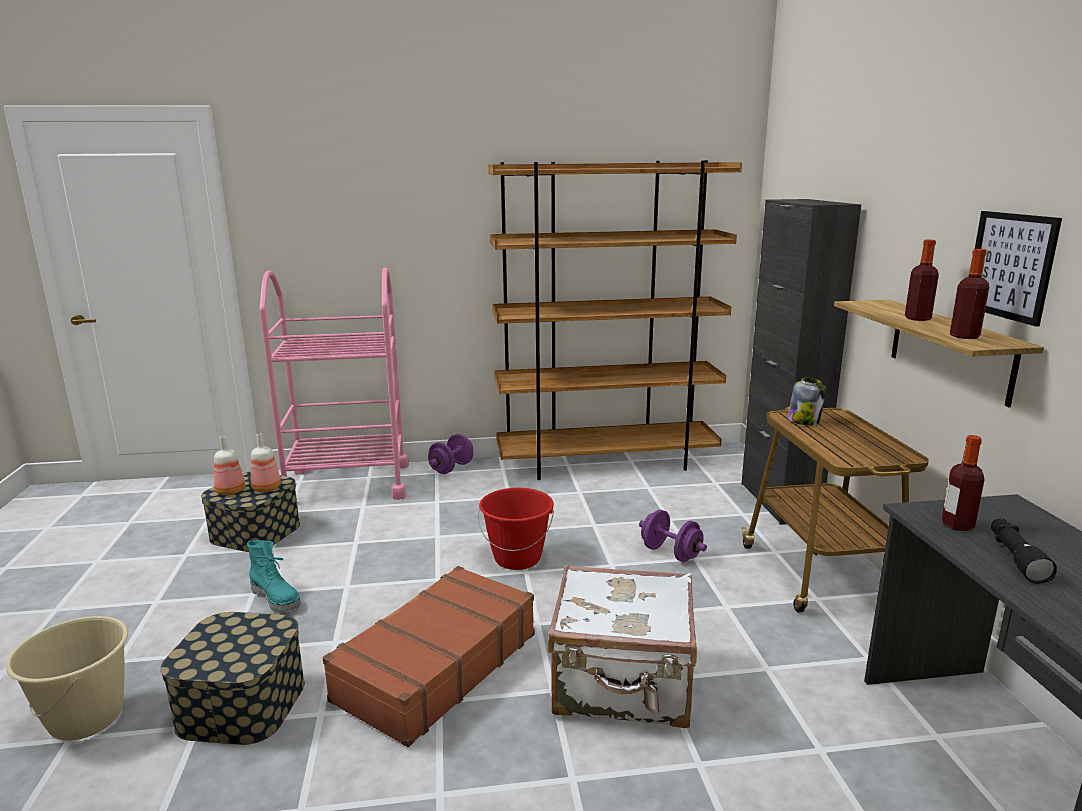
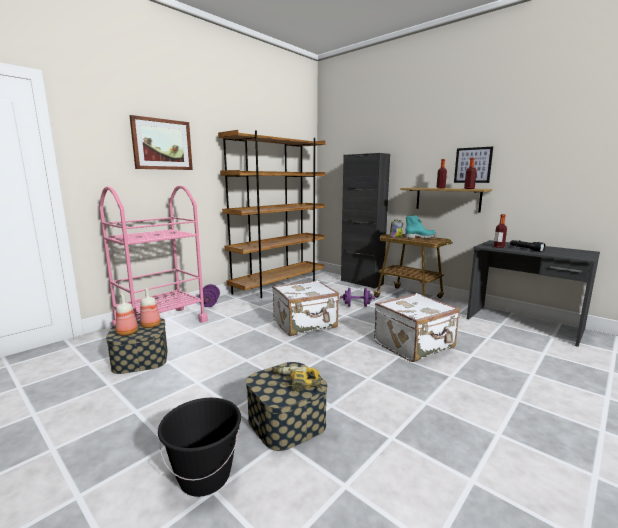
camera: 40 degrees left, 5 degrees down
beige bucket [6,616,128,741] -> black bucket [158,398,241,497]
turquoise boot [247,540,301,612] -> turquoise boot moved to [405,215,436,238]
brown suitcase [323,566,535,747] -> none
red bucket [478,488,554,570] -> white suitcase [272,280,339,336]
none -> picture [129,115,193,170]
none -> power drill [271,366,322,391]

